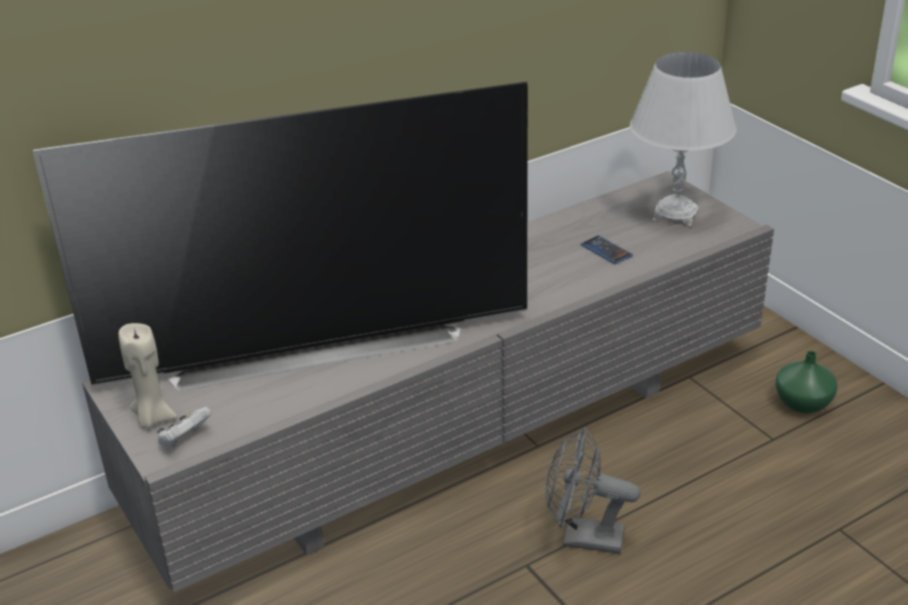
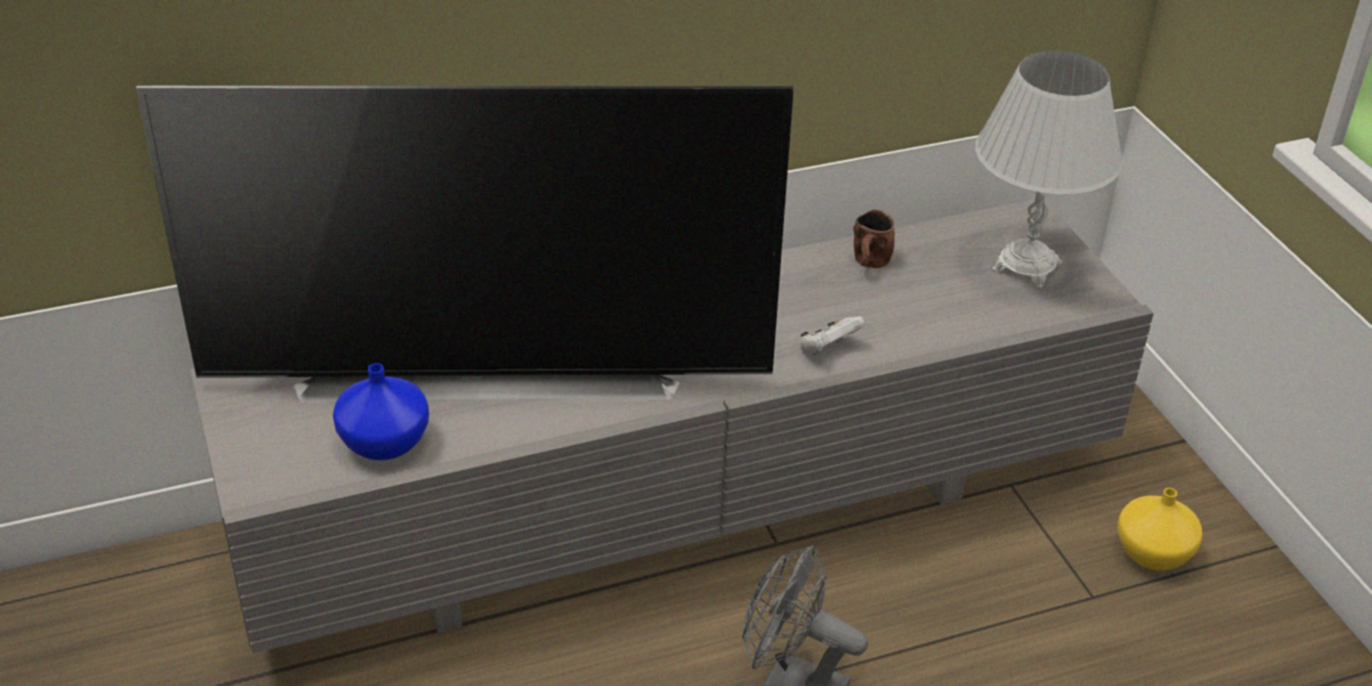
camera: 10 degrees right, 5 degrees up
beige candle [119,323,177,429] -> none
white game controller [157,407,212,447] -> white game controller moved to [800,316,865,356]
phone [581,235,633,264] -> none
green vase [775,351,838,413] -> yellow vase [1117,488,1203,570]
none -> blue vase [333,363,429,460]
none -> brown mug [853,209,895,268]

